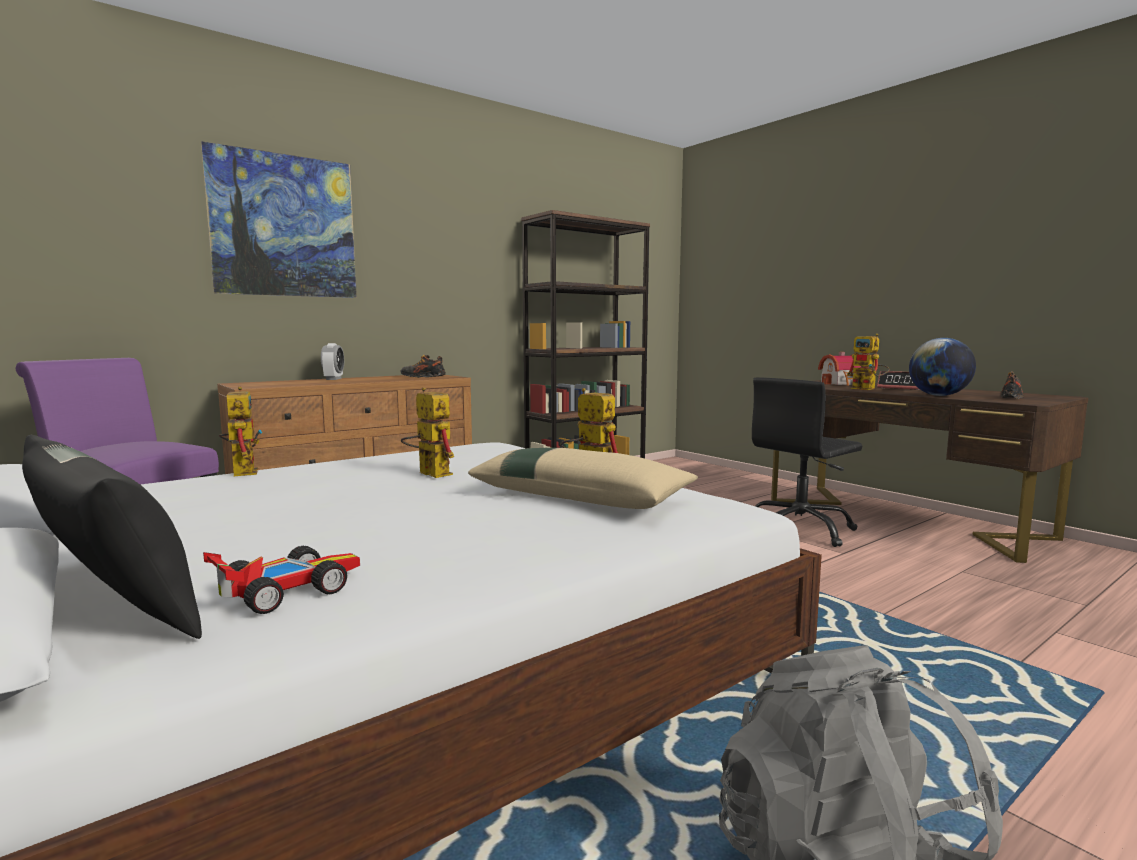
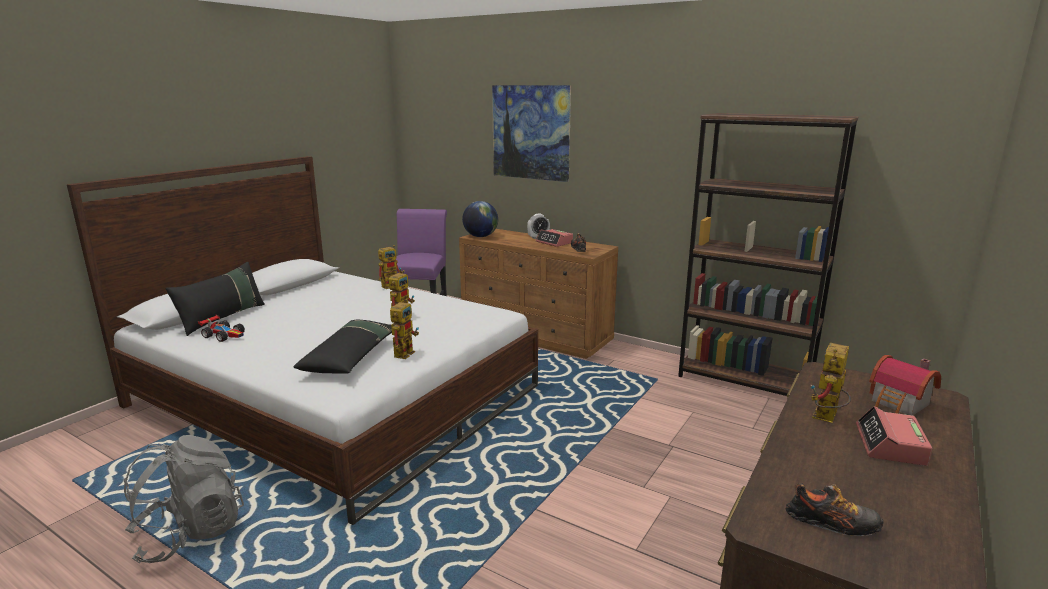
camera: 70 degrees right, 10 degrees up
beige pillow [468,448,698,509] -> black pillow [293,320,392,373]
black office chair [752,377,862,547] -> none
globe [909,338,976,396] -> globe moved to [462,201,498,237]
none -> alarm clock [536,229,573,247]

